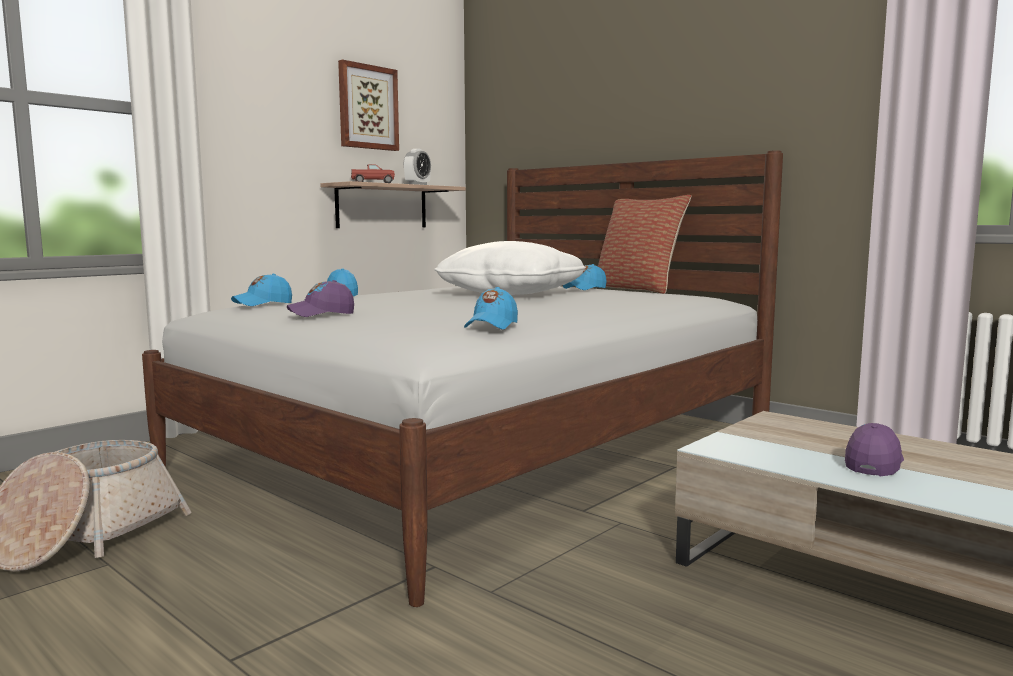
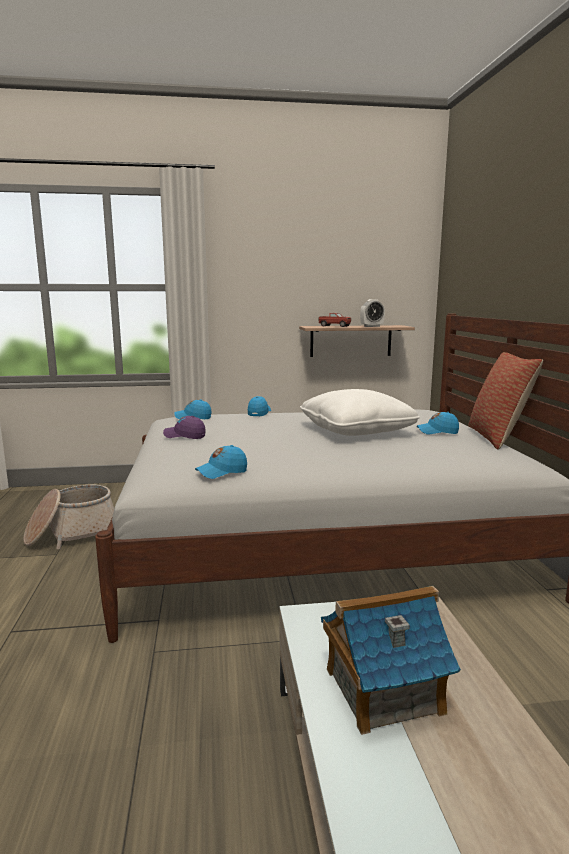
camera: 40 degrees right, 5 degrees up
picture [338,59,399,151] -> none
purple cap [845,423,904,476] -> toy house [321,586,461,735]

